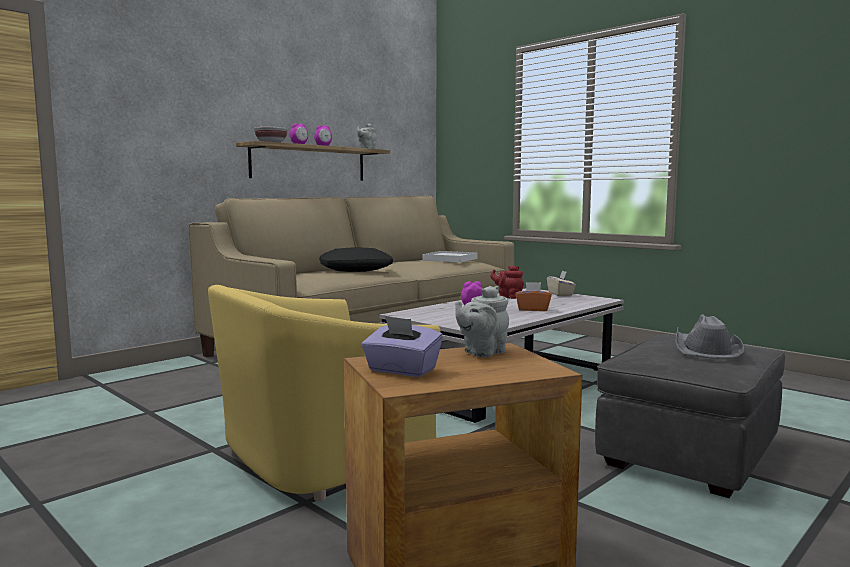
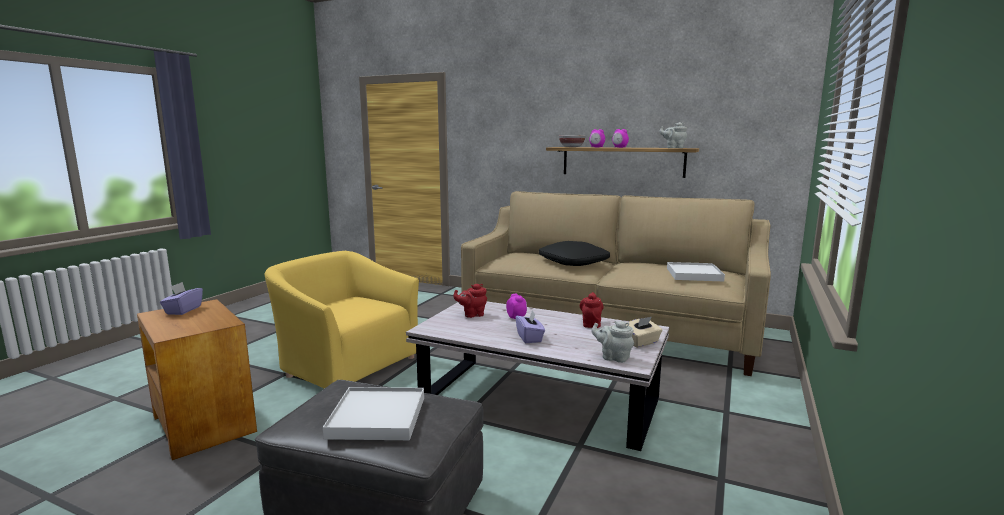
camera: 70 degrees right, 5 degrees up
grey teapot [455,286,509,357] -> grey teapot moved to [591,321,634,363]
orange tissue box [516,282,552,311] -> purple tissue box [516,310,545,343]
grey hat [676,314,744,359] -> white tray [323,387,424,440]
none -> red teapot [453,284,487,318]

